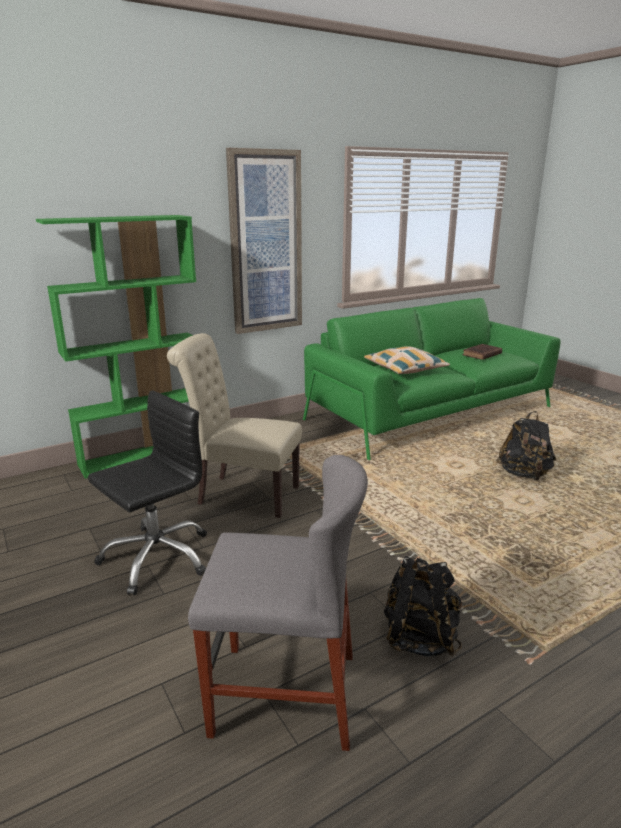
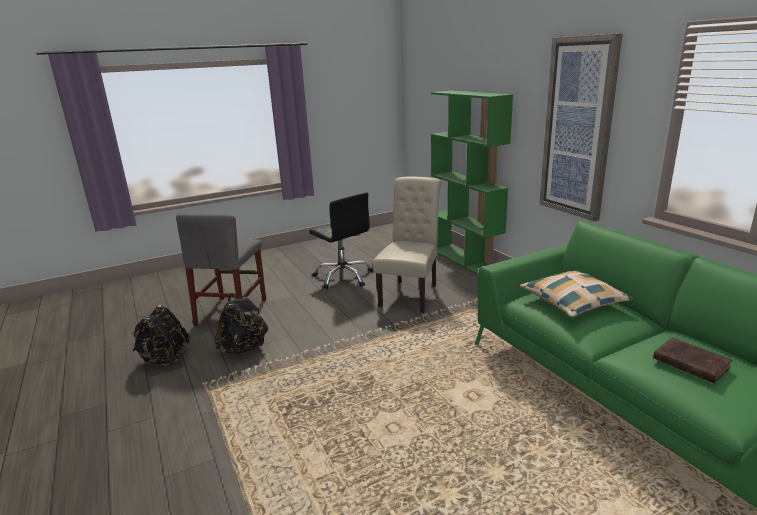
camera: 95 degrees right, 0 degrees up
black backpack [496,411,556,481] -> black backpack moved to [133,305,190,366]

